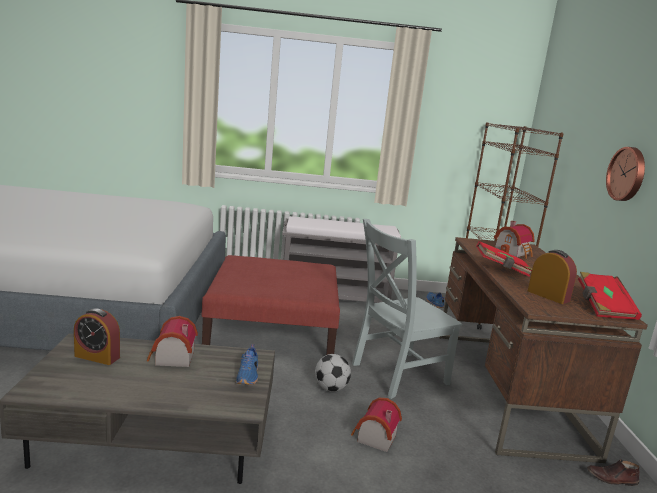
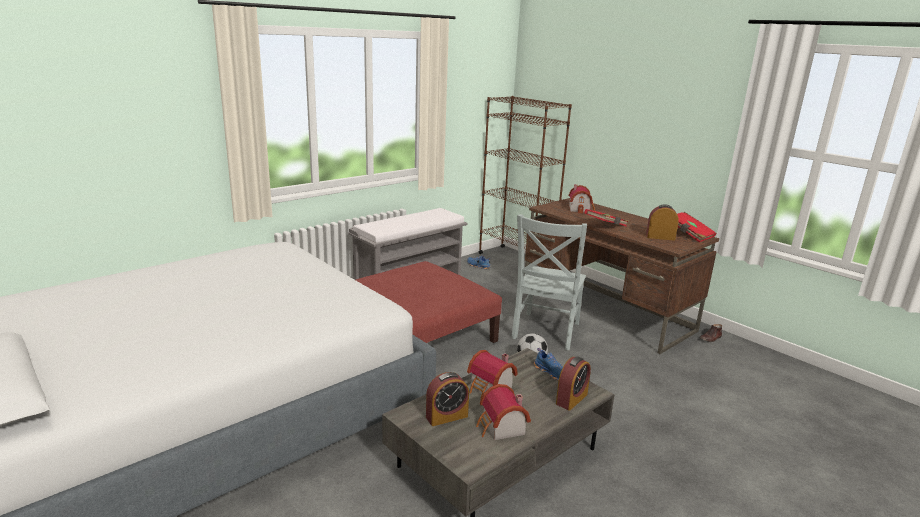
camera: 40 degrees left, 5 degrees up
toy house [351,398,402,452] -> toy house moved to [476,384,531,440]
wall clock [606,147,645,201] -> none
none -> alarm clock [556,356,591,411]

